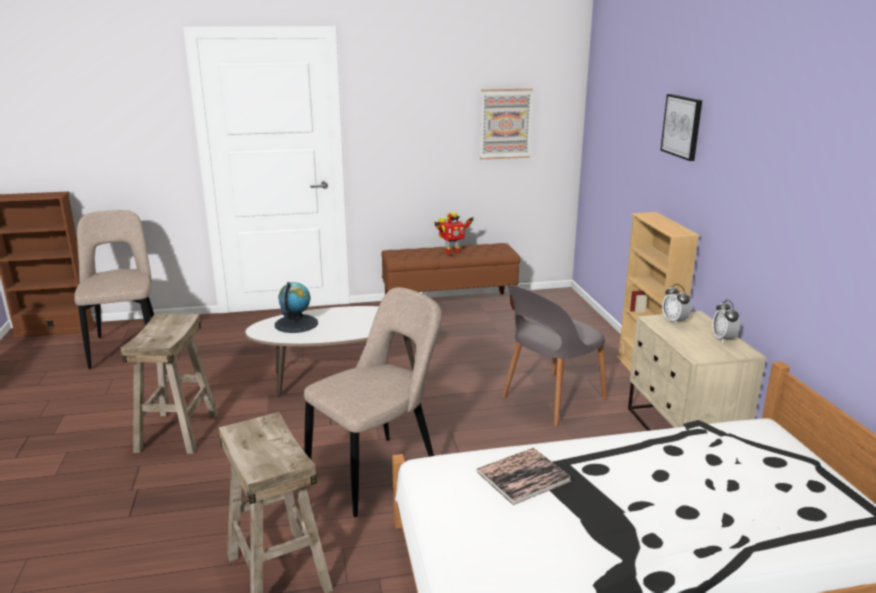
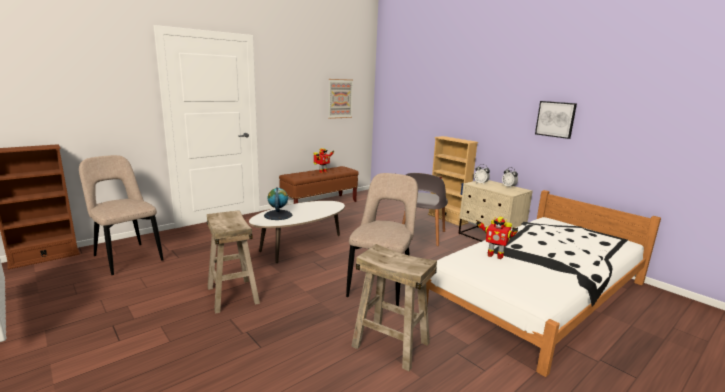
camera: 30 degrees left, 5 degrees down
book [477,448,571,505] -> toy robot [476,216,518,259]
picture [660,94,702,161] -> picture moved to [535,101,577,139]

